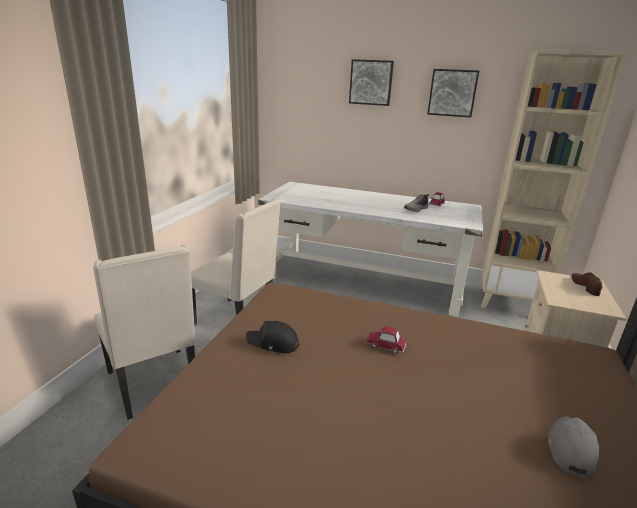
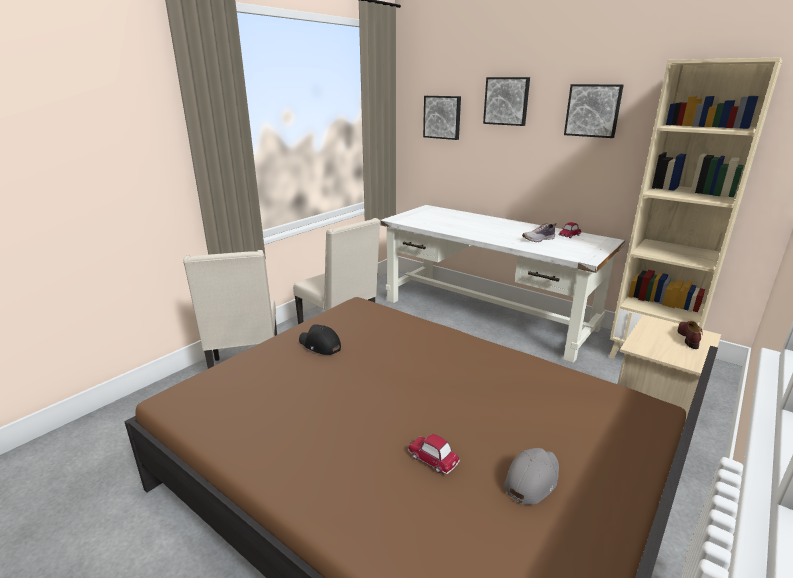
camera: 20 degrees right, 0 degrees up
toy car [367,327,406,353] -> toy car moved to [408,434,460,474]
none -> picture [423,96,461,140]

